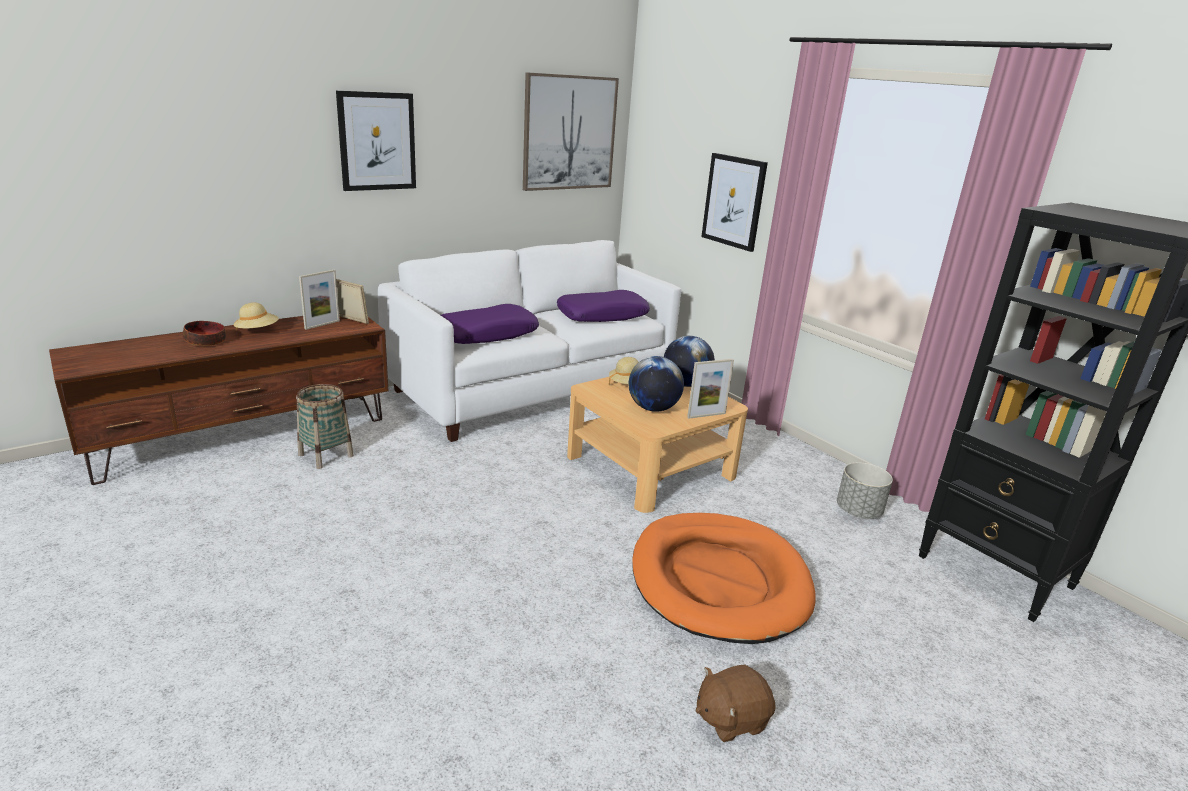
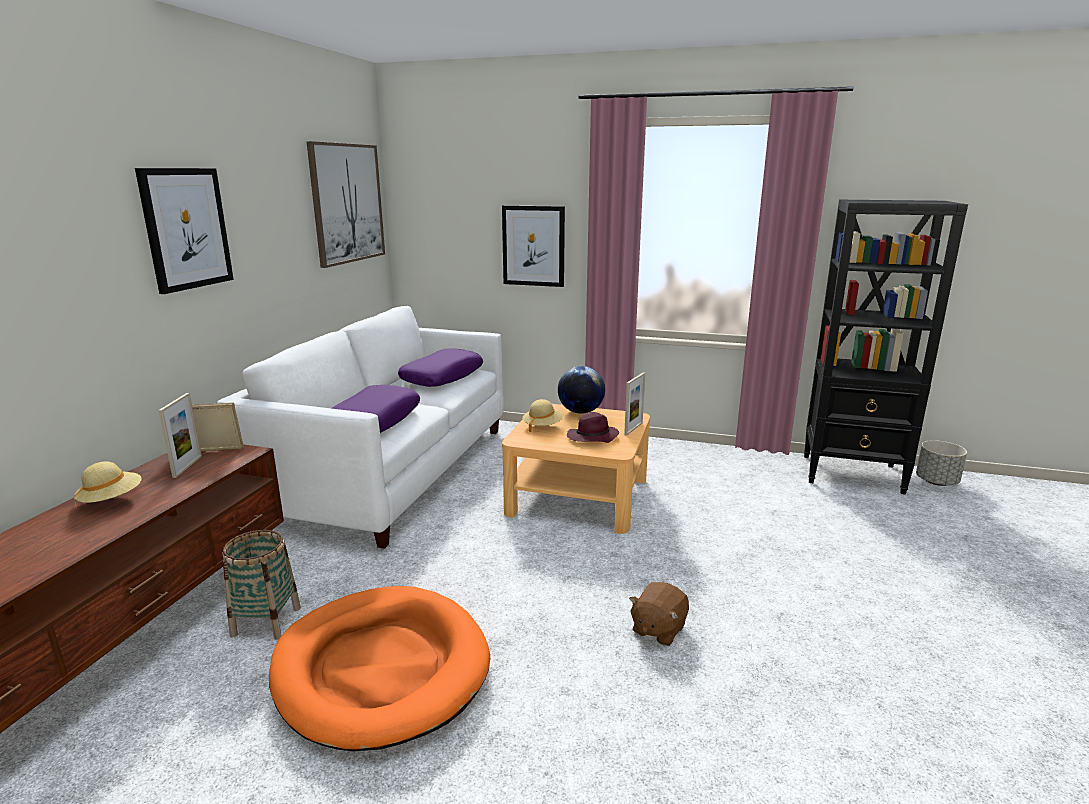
camera: 35 degrees left, 5 degrees down
bowl [183,321,226,346] -> none
globe [628,356,684,412] -> purple hat [567,412,619,443]
orange dog bed [632,513,816,644] -> orange dog bed moved to [269,586,490,751]
brown plush toy [696,665,775,742] -> brown plush toy moved to [629,582,689,646]
grey planter [837,462,893,518] -> grey planter moved to [916,440,967,486]

